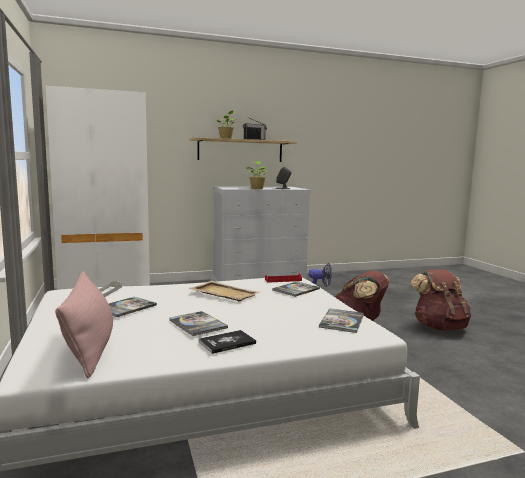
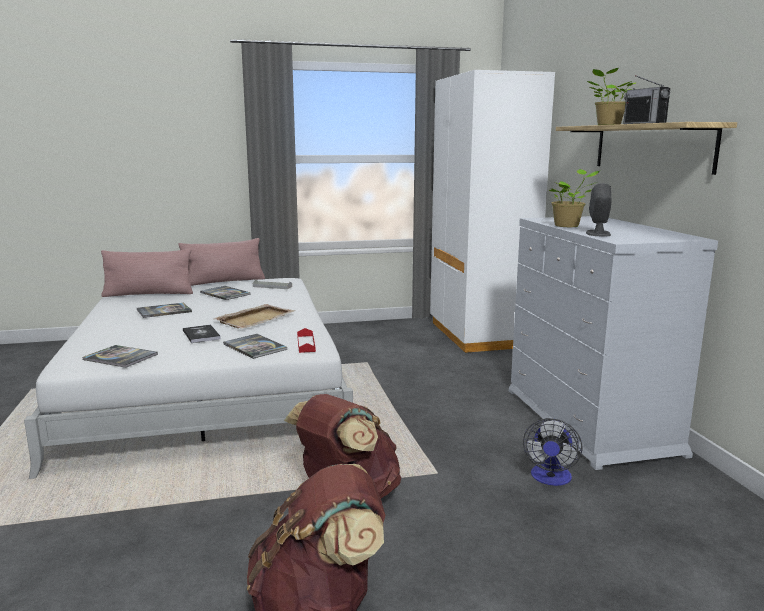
camera: 95 degrees right, 5 degrees up
book [198,330,256,354] -> book moved to [183,325,221,343]
none -> pink pillow [178,238,265,286]

